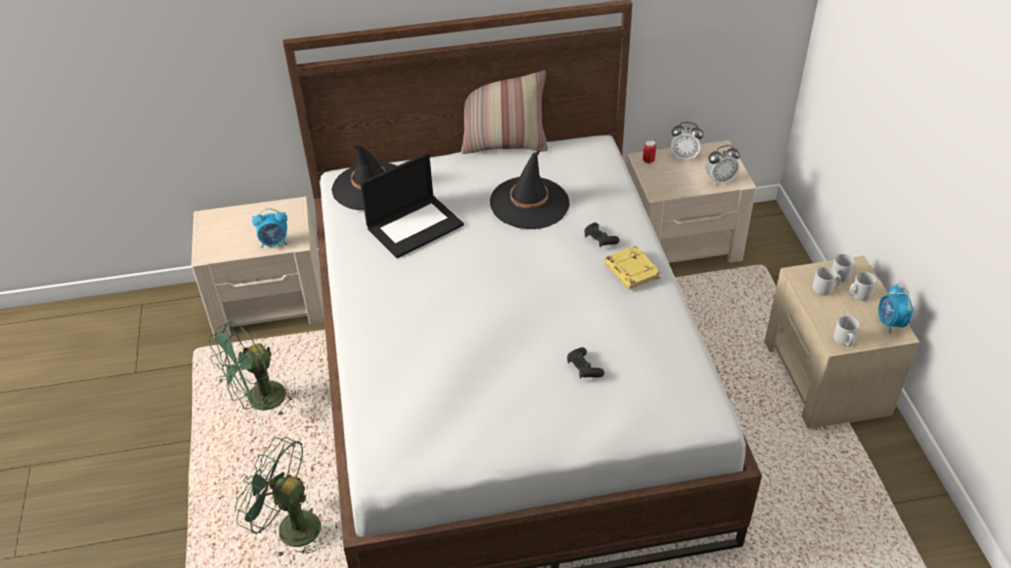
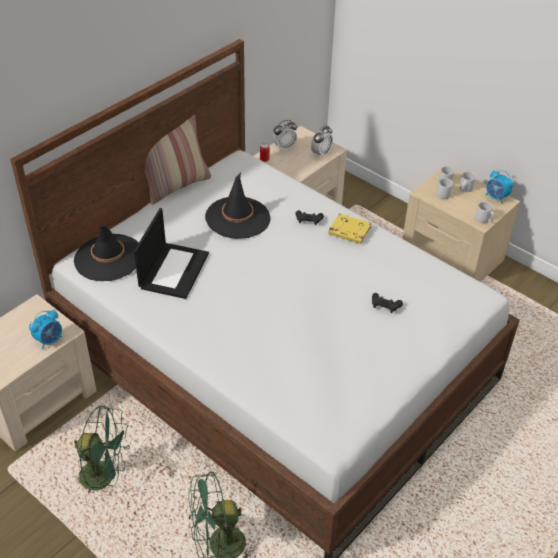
camera: 40 degrees left, 0 degrees up
green fan [209,322,296,417] -> green fan turned 90 degrees counterclockwise [74,405,130,493]

